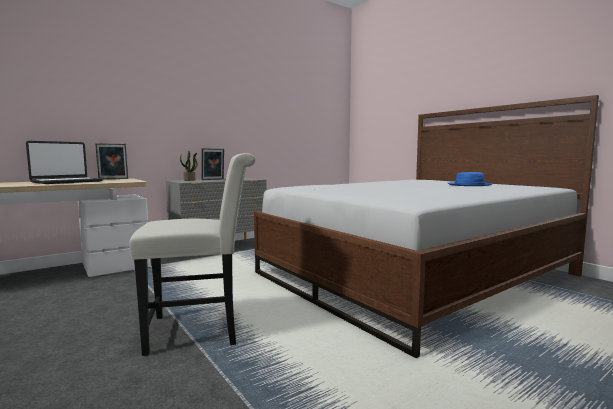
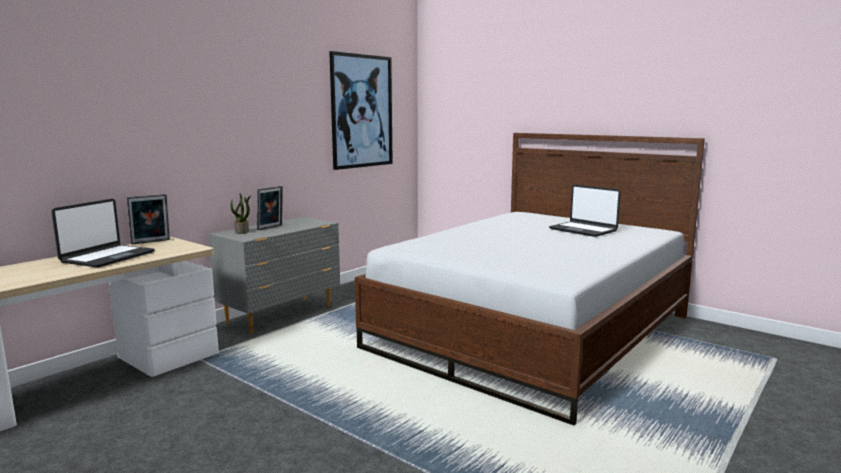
camera: 15 degrees left, 5 degrees up
white chair [129,153,256,356] -> none
blue hat [448,172,493,186] -> laptop [549,185,621,237]
none -> picture [329,51,393,170]

